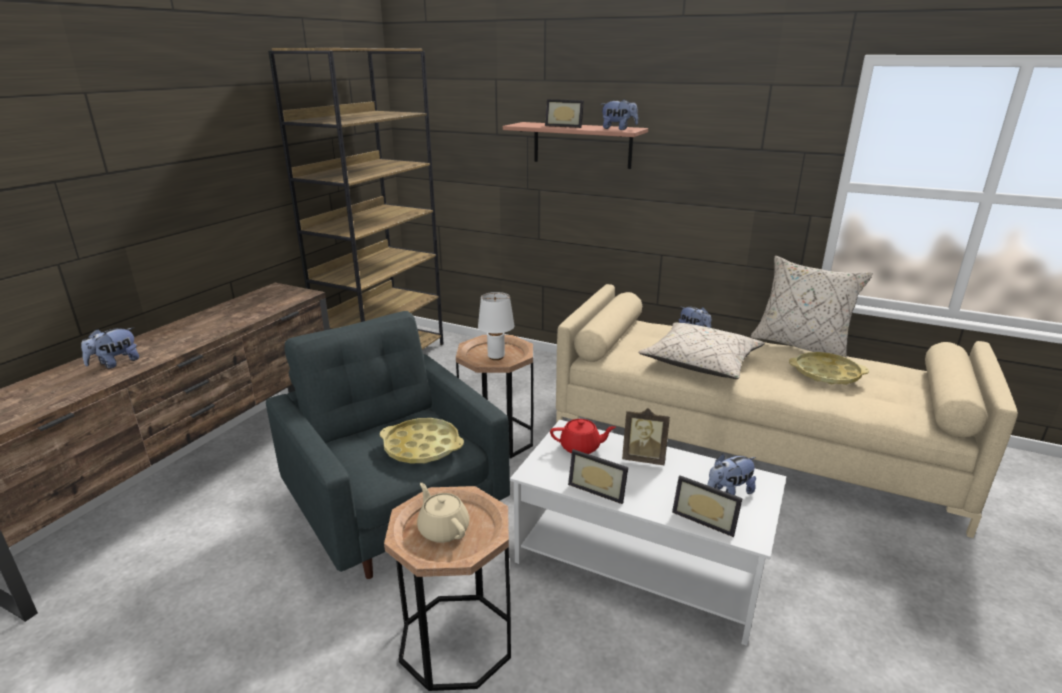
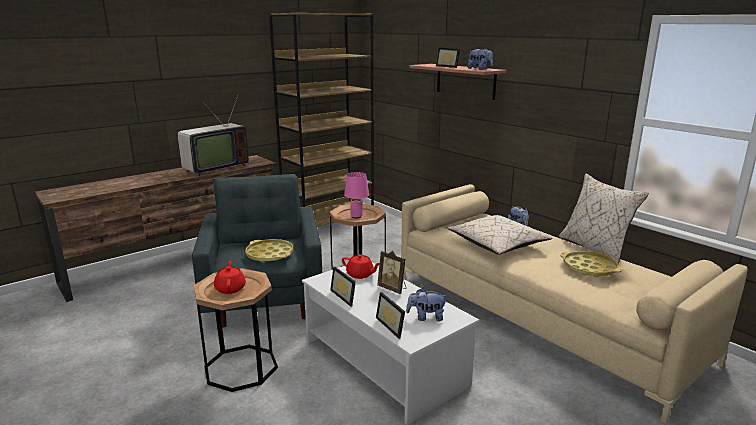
camera: 25 degrees right, 5 degrees down
plush toy [81,328,139,369] -> none
beige teapot [417,483,470,543] -> red teapot [214,261,246,294]
white table lamp [478,292,514,360] -> pink table lamp [344,172,369,219]
none -> television [178,94,249,176]

